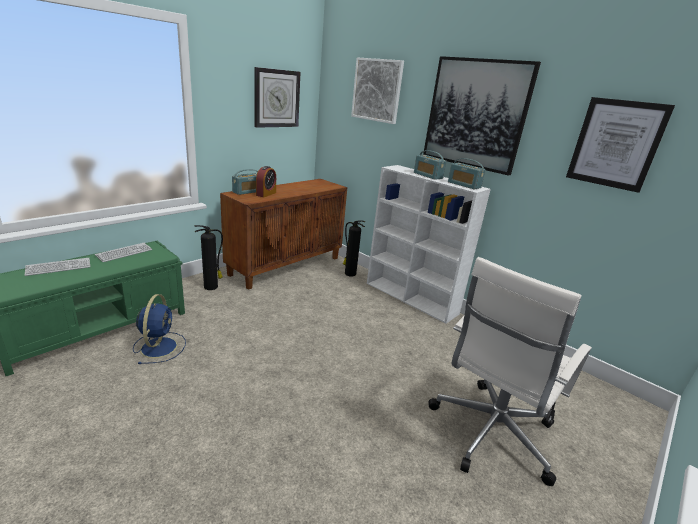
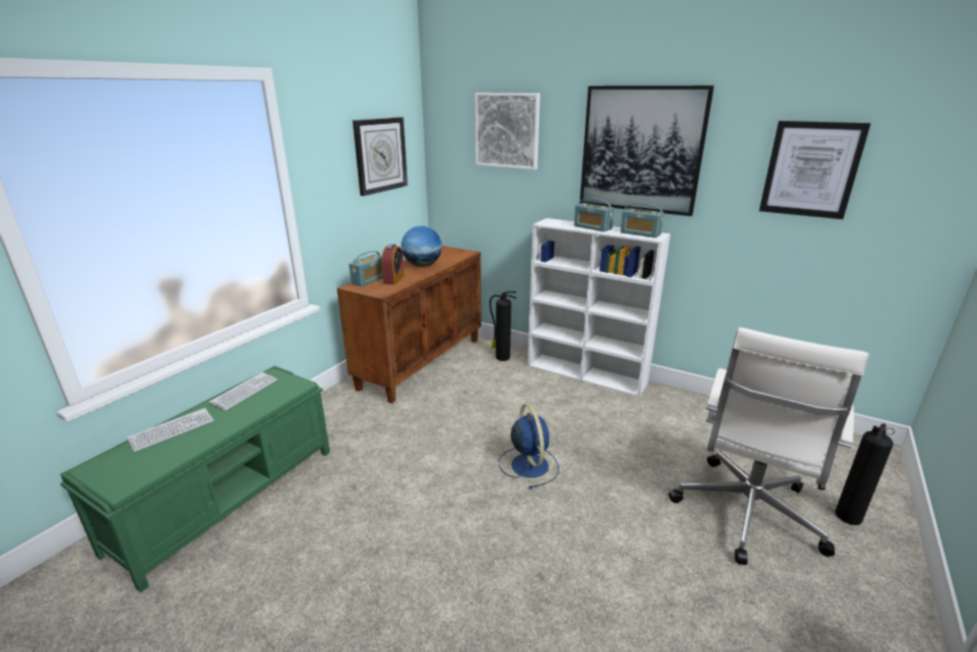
camera: 10 degrees left, 0 degrees up
blue fan [133,294,186,364] -> blue fan moved to [499,404,559,489]
fire extinguisher [194,225,223,290] -> fire extinguisher moved to [835,423,894,525]
none -> globe [401,226,442,267]

